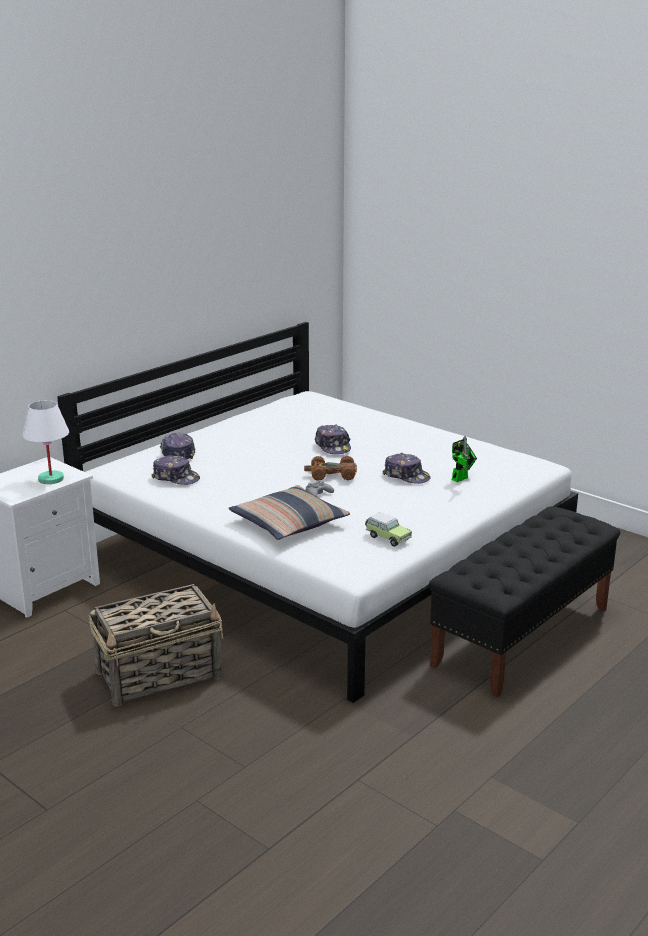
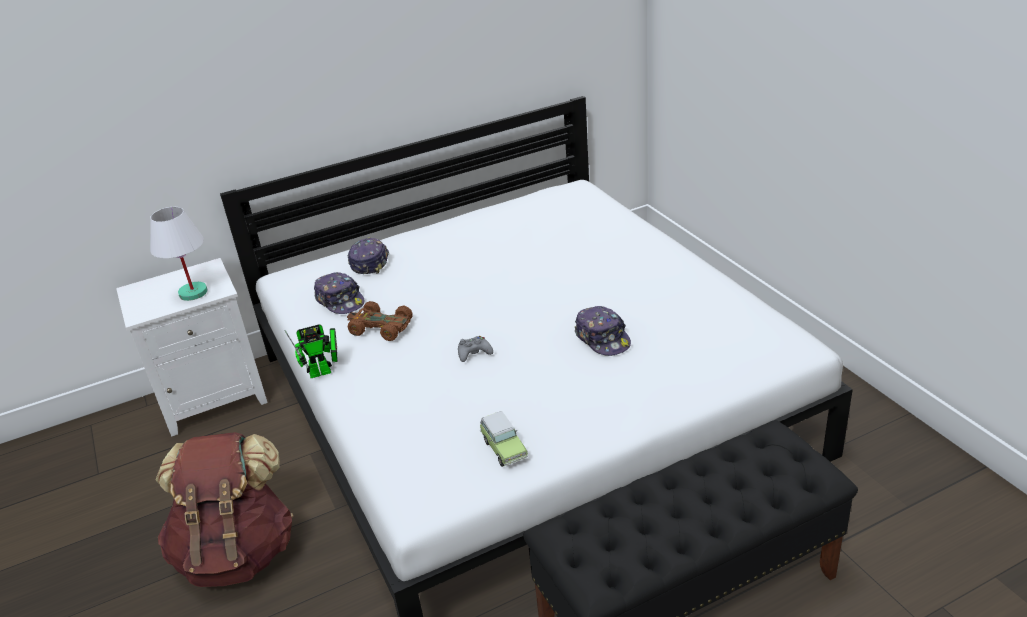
camera: 25 degrees right, 10 degrees up
basket [89,584,223,706] -> brown backpack [156,432,294,587]
pillow [229,485,350,540] -> none
brown toy car [304,456,357,481] -> brown toy car moved to [347,301,412,341]
cap [315,425,351,454] -> none
toy robot [452,436,477,482] -> toy robot moved to [284,324,338,378]

